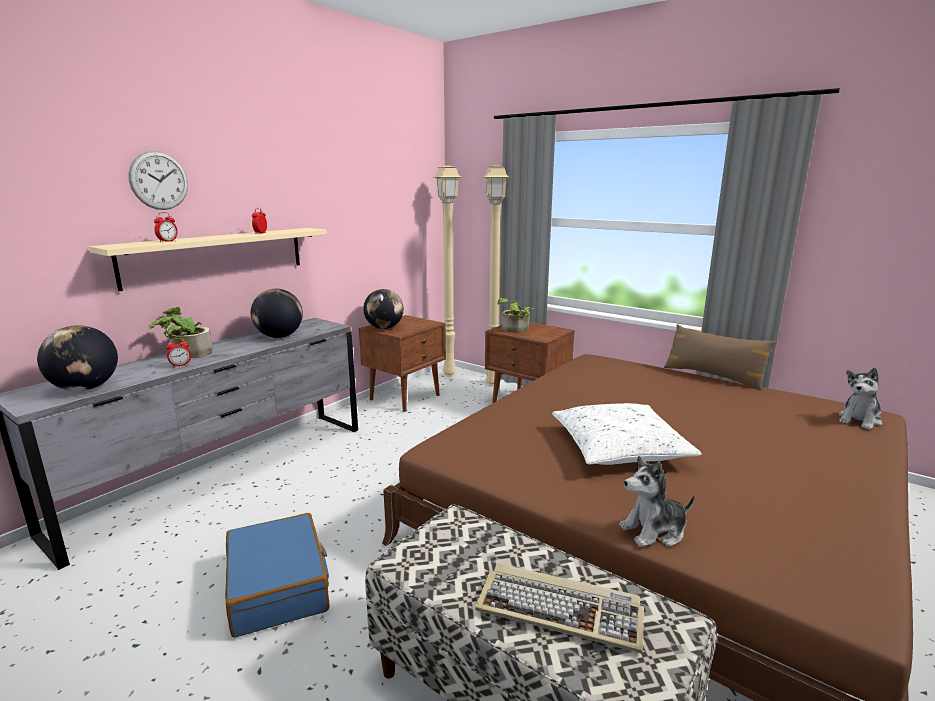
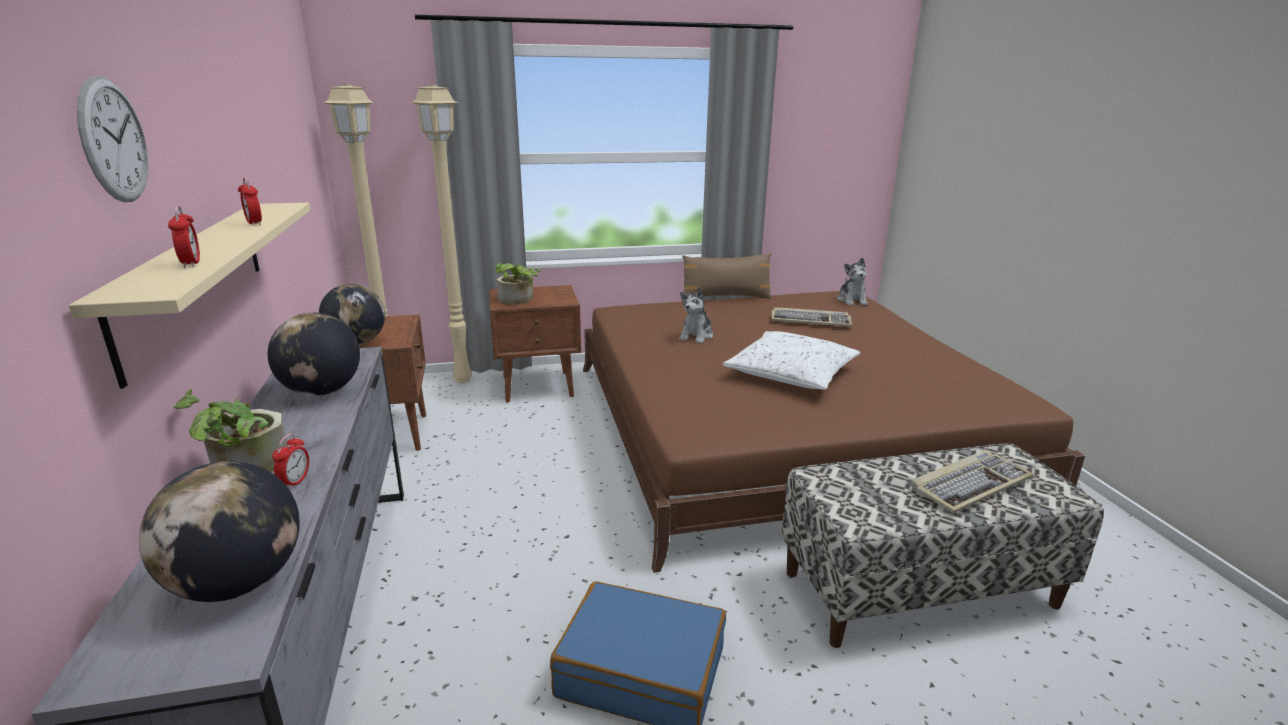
camera: 50 degrees left, 5 degrees up
plush toy [619,456,695,547] -> plush toy moved to [679,287,713,343]
none -> keyboard [771,307,852,327]

